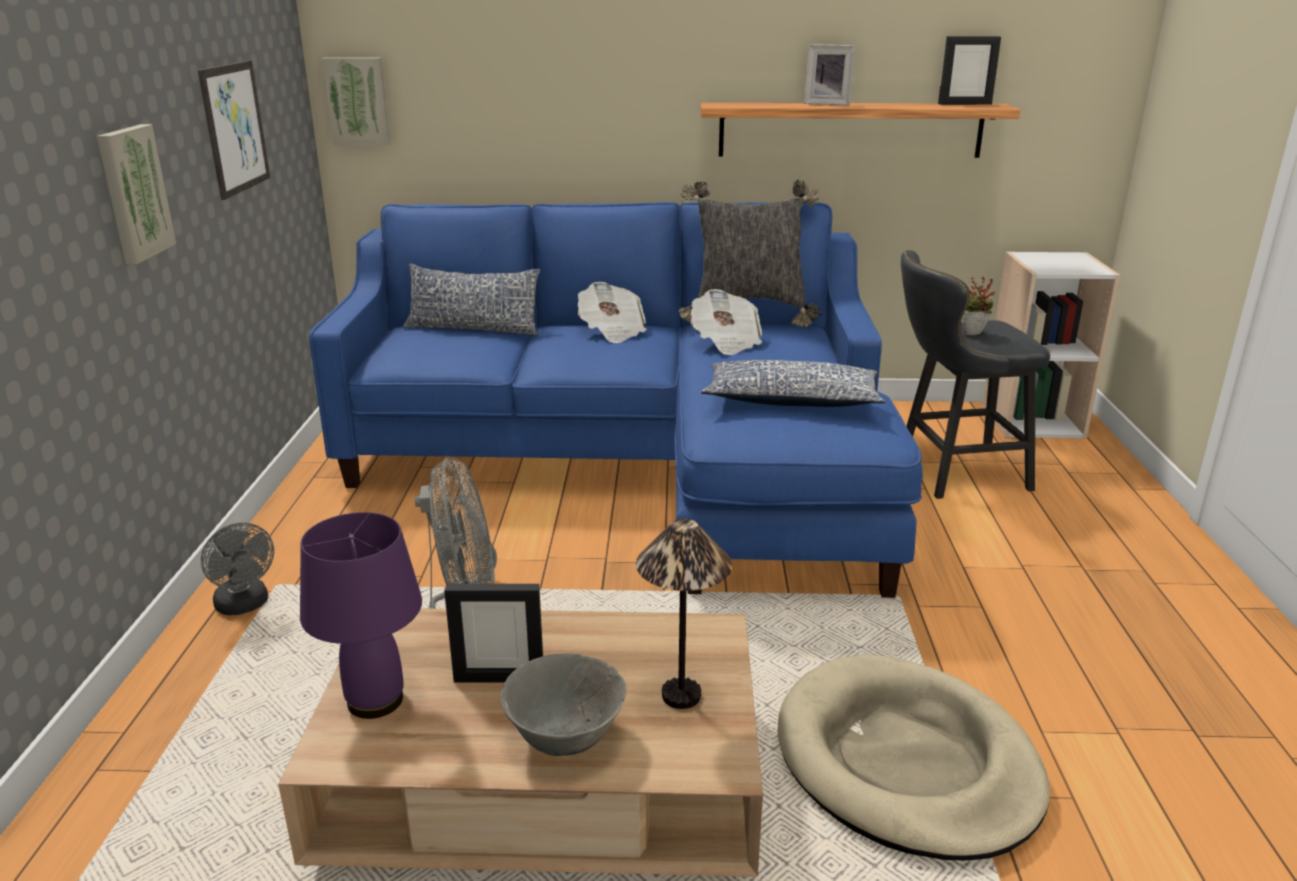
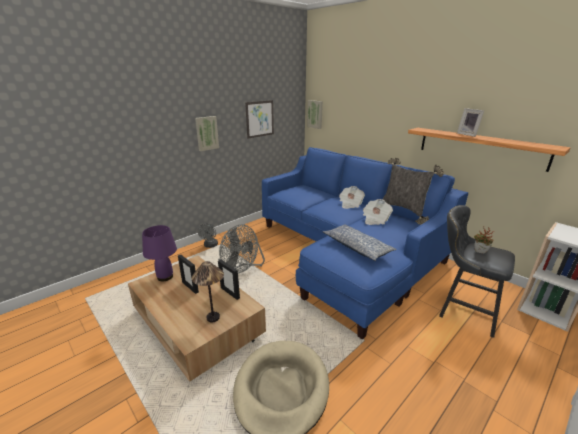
camera: 45 degrees right, 0 degrees up
pillow [403,263,540,335] -> none
grey bowl [500,653,626,756] -> none
picture frame [938,36,1001,105] -> picture frame moved to [218,260,240,300]

